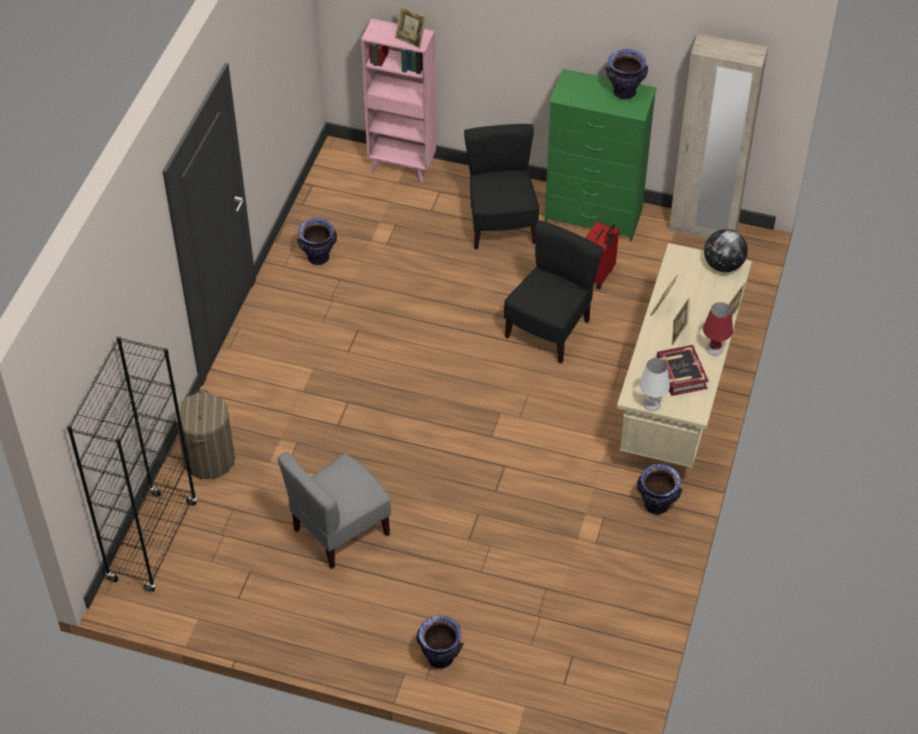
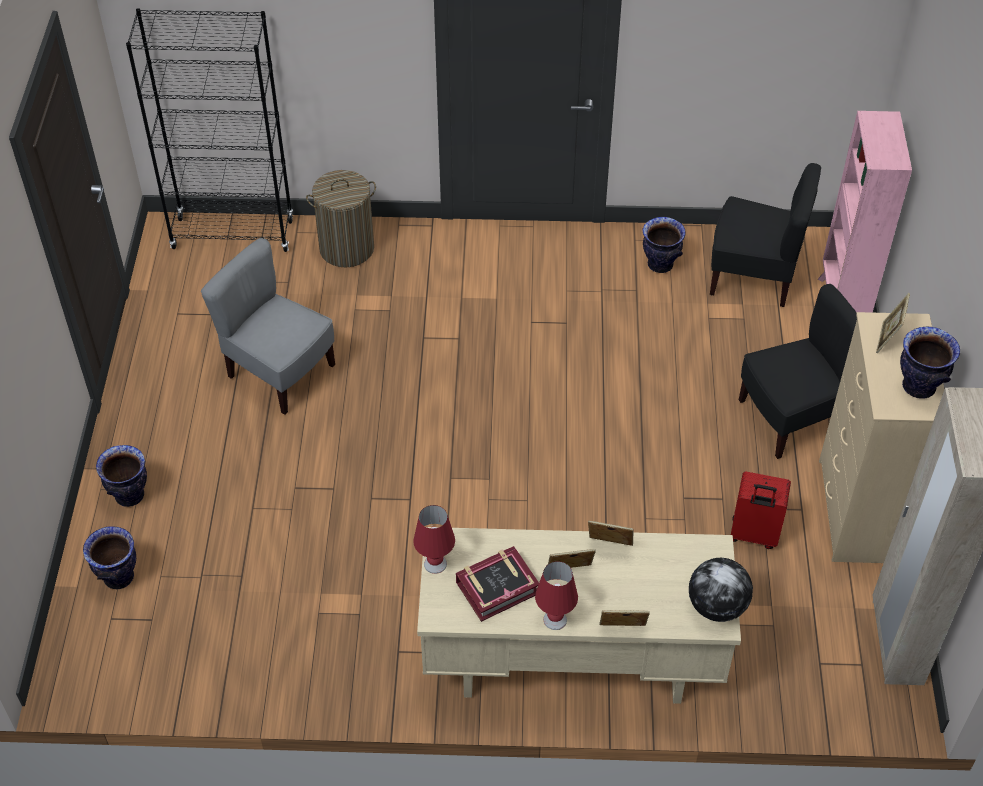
camera: 75 degrees right, 0 degrees up
picture frame [395,6,426,49] -> picture frame moved to [876,293,910,353]
black chair [504,221,603,364] -> black chair moved to [710,163,821,307]
green dresser [545,69,657,242] -> beige dresser [819,312,945,563]
vase [637,464,682,515] -> vase moved to [83,526,136,589]
white table lamp [639,358,670,411] -> red table lamp [413,505,455,574]

